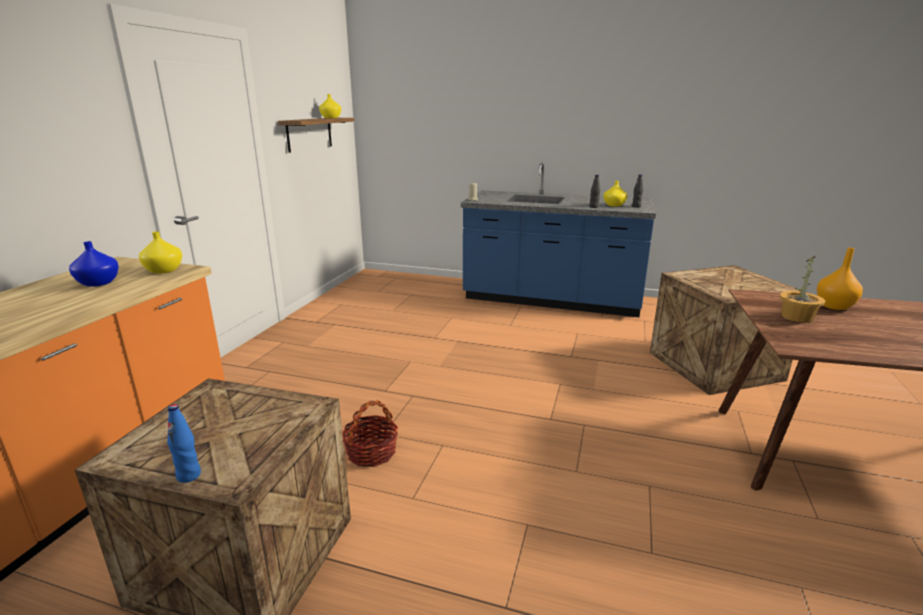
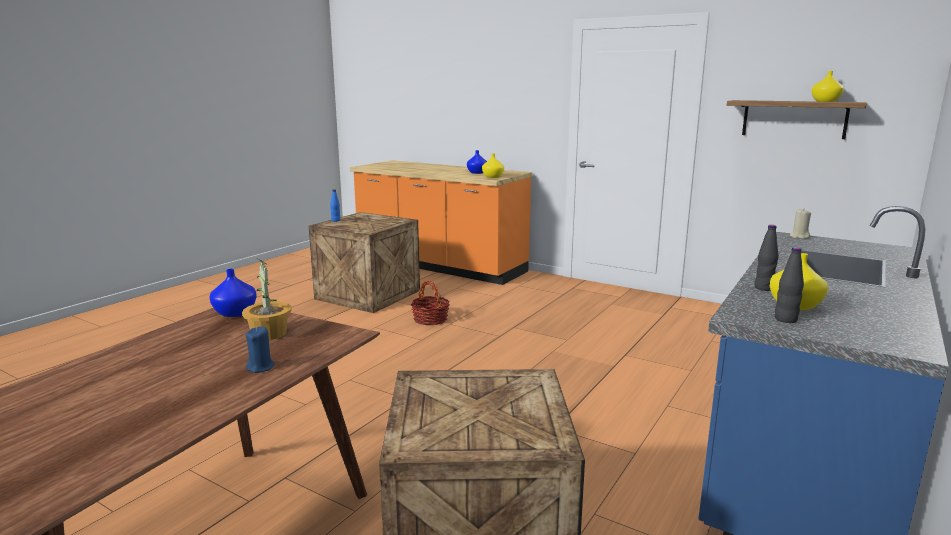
camera: 105 degrees right, 5 degrees down
orange vase [817,248,863,310] -> blue candle [246,327,275,373]
none -> blue vase [209,269,257,317]

